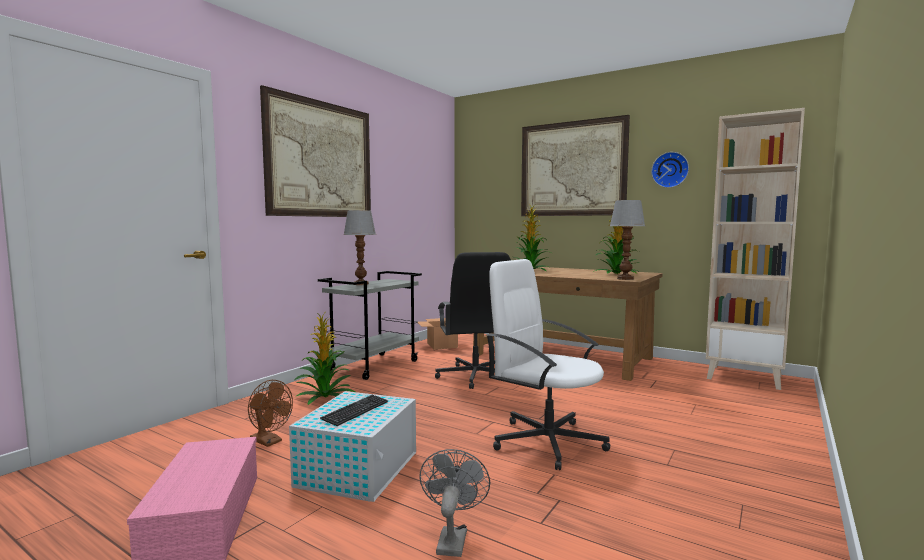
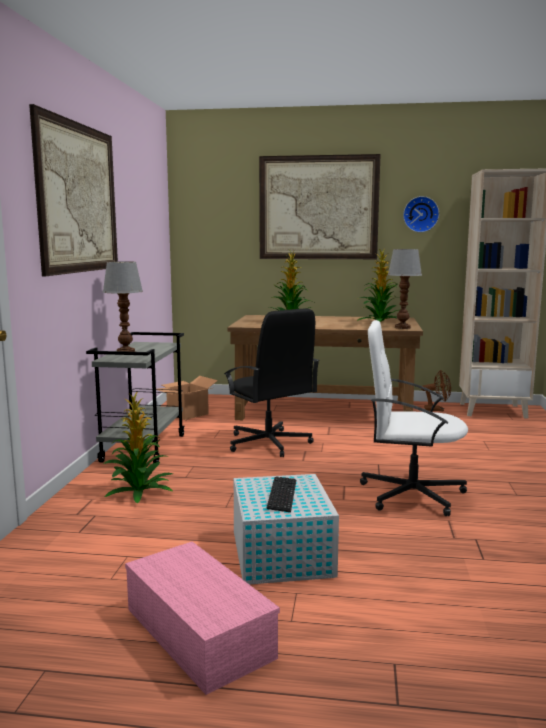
camera: 25 degrees left, 5 degrees up
brown fan [248,380,293,447] -> brown fan moved to [421,370,451,411]
grey fan [419,449,490,557] -> none

